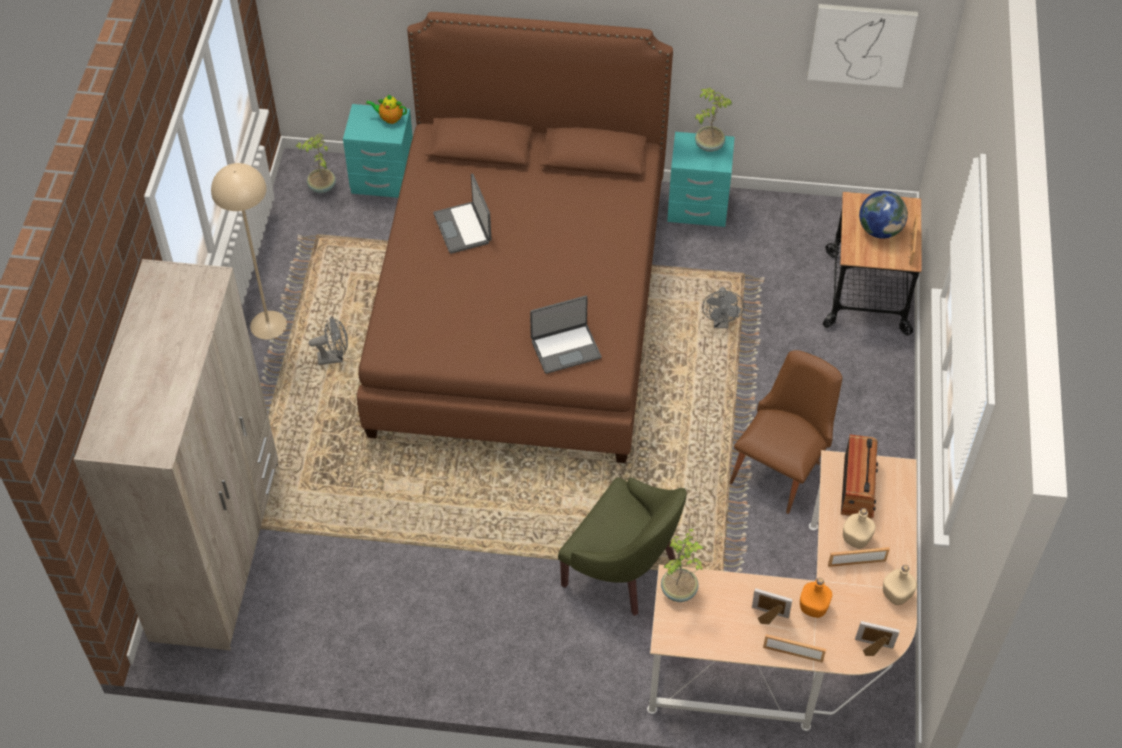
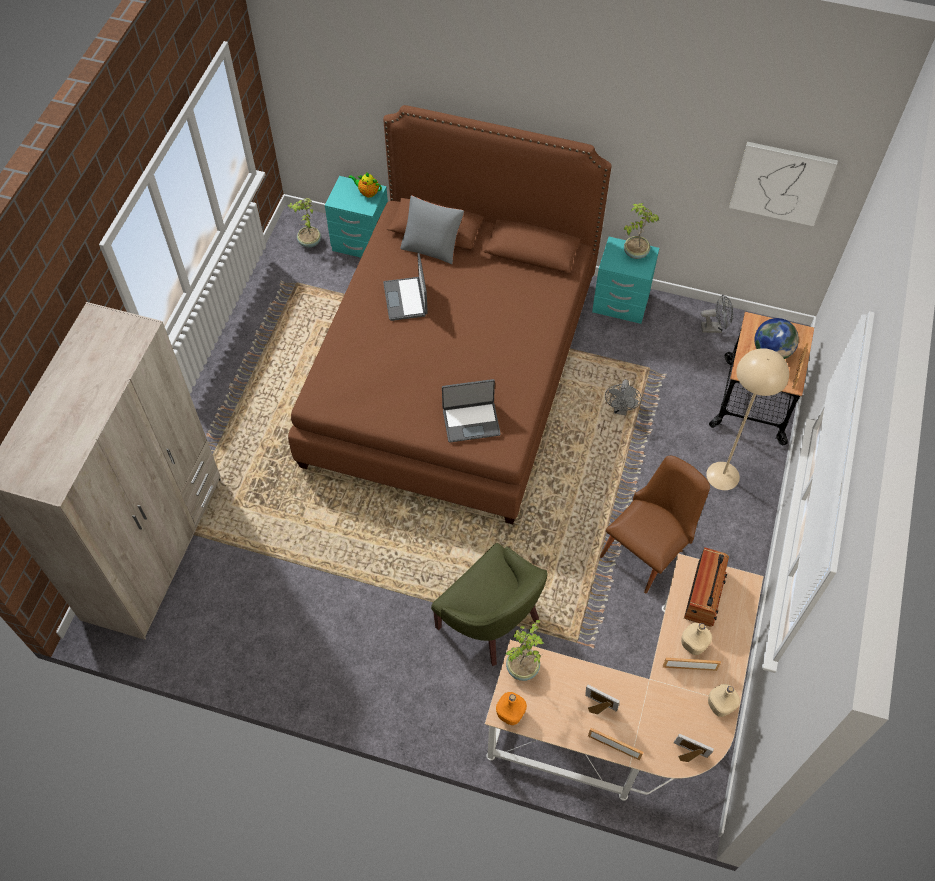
camera: 10 degrees right, 5 degrees up
beige floor lamp [211,163,287,340] -> beige floor lamp moved to [706,348,789,490]
grey fan [309,316,348,365] -> grey fan moved to [701,294,733,333]
orange bottle [800,578,832,618] -> orange bottle moved to [496,692,527,725]
none -> grey pillow [401,196,464,264]

